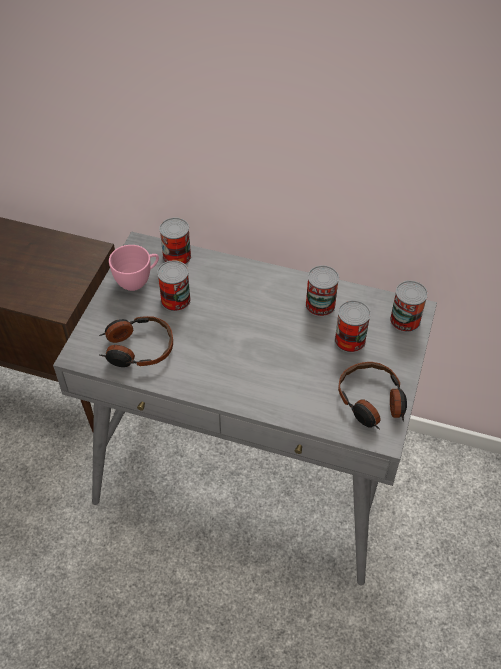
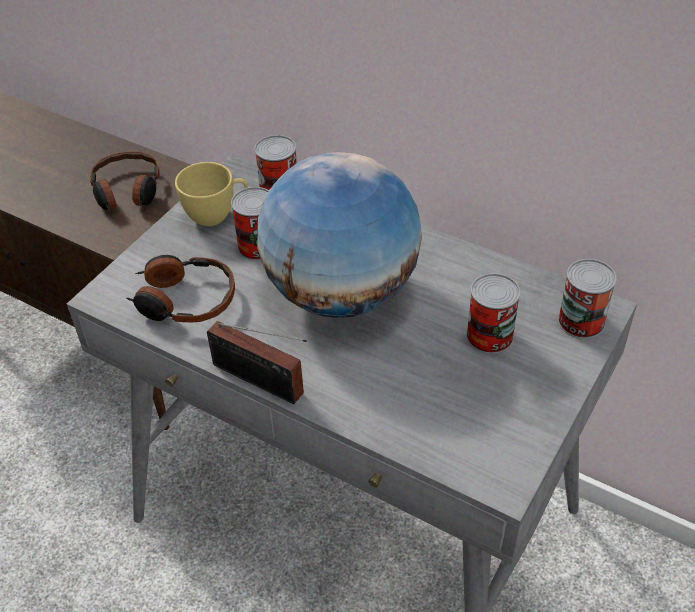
camera: 15 degrees right, 5 degrees down
pink cup [109,245,159,291] -> yellow cup [175,162,248,226]
can [305,265,339,317] -> none
headphones [338,362,407,430] -> headphones moved to [90,151,160,210]
none -> radio [207,321,307,404]
none -> globe [257,152,422,318]

